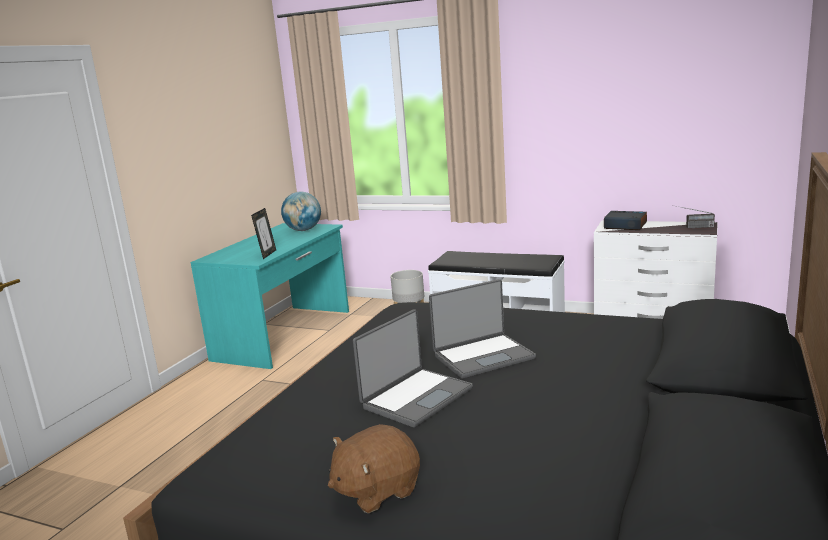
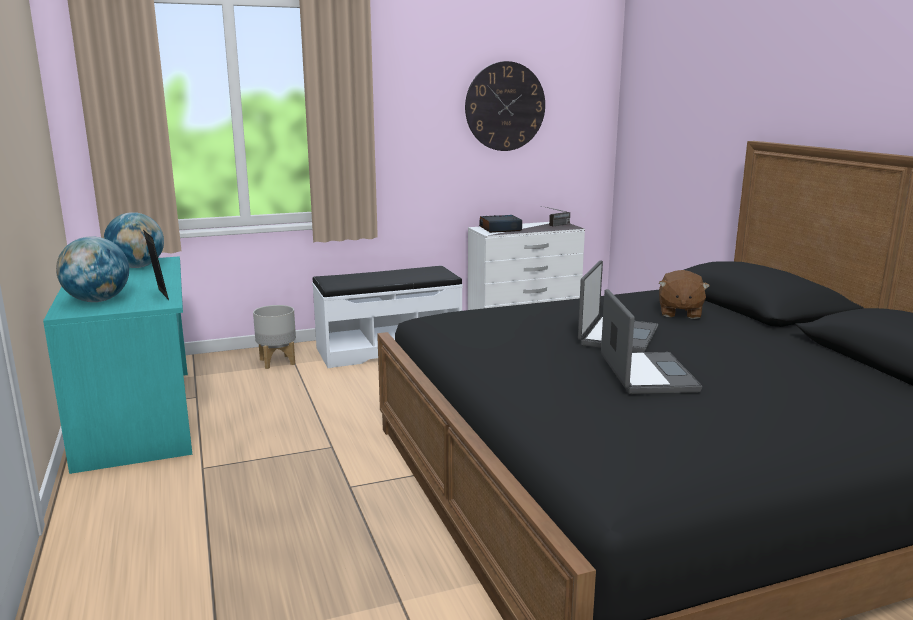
camera: 45 degrees left, 0 degrees up
brown plush toy [328,424,420,513] -> brown plush toy moved to [659,270,710,319]
none -> globe [56,237,129,302]
none -> wall clock [465,61,545,151]

